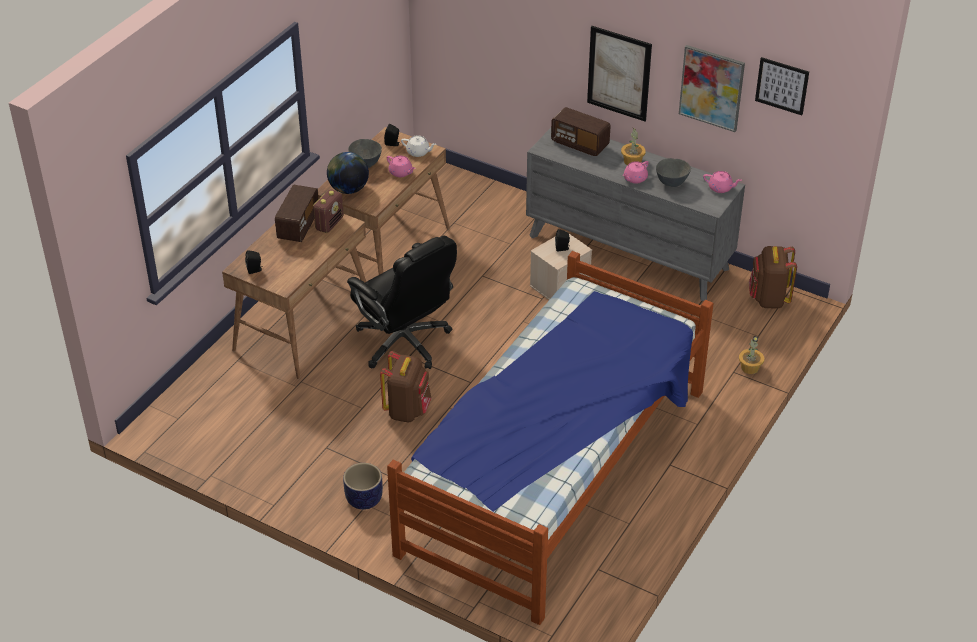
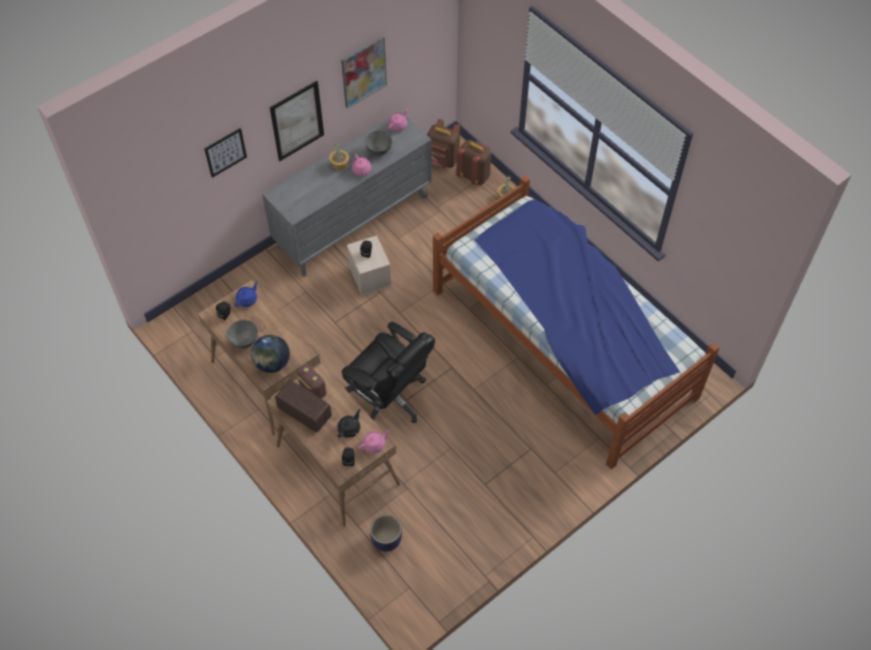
camera: 70 degrees left, 15 degrees up
planter [343,463,383,510] -> planter moved to [370,514,402,552]
black office chair [347,236,457,369] -> black office chair turned 60 degrees clockwise [342,322,435,423]
brown backpack [380,351,431,422] -> brown backpack moved to [456,140,491,185]
pink teapot [387,156,416,177] -> pink teapot moved to [358,430,391,454]
white teapot [401,135,436,157] -> blue teapot [234,281,258,307]
radio [551,107,611,156] -> none
picture [755,57,809,115] -> picture moved to [204,128,247,178]
none -> black teapot [338,409,360,438]

